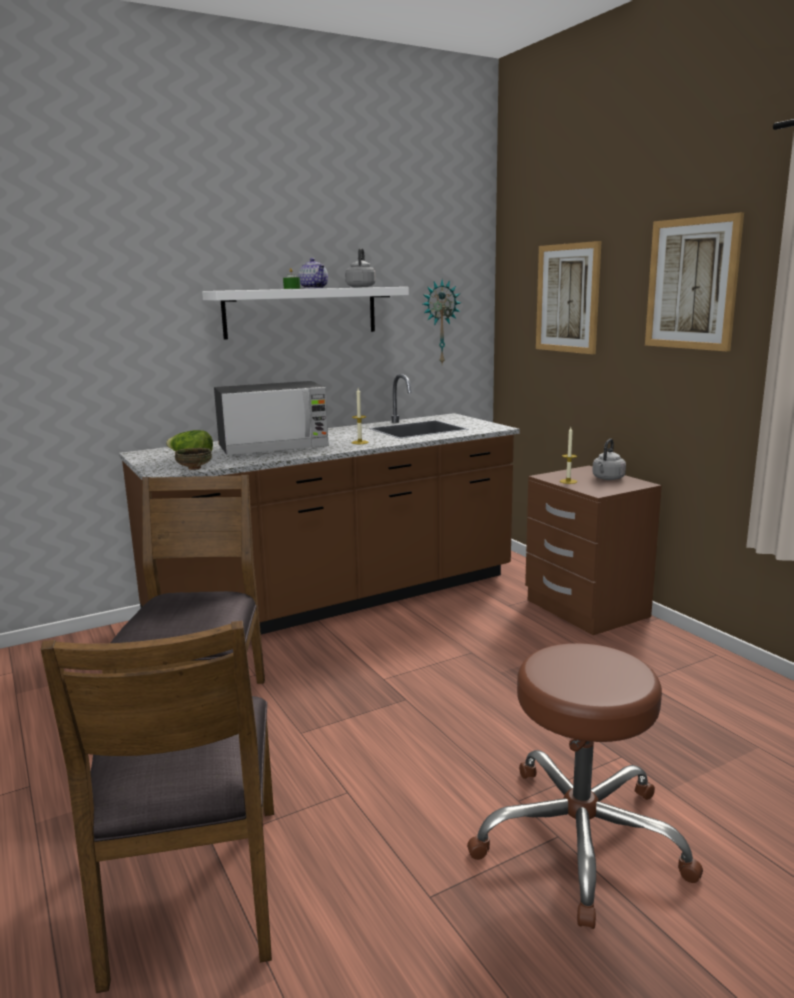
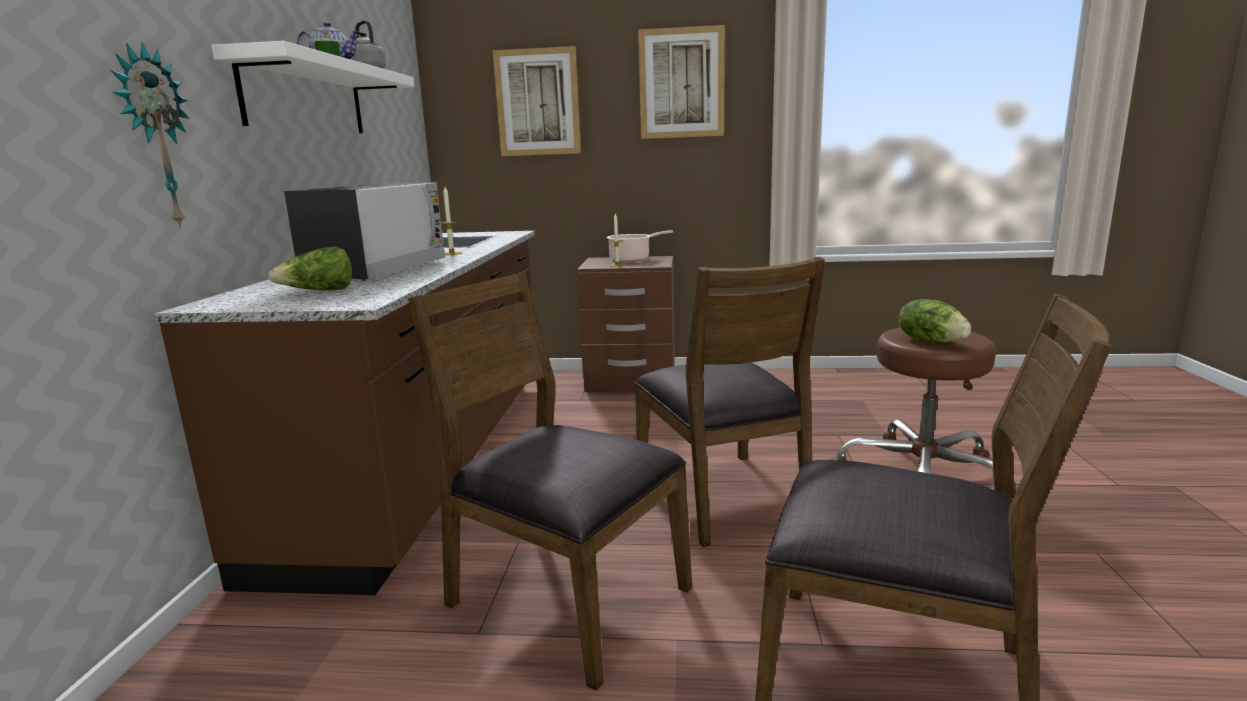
camera: 55 degrees left, 0 degrees up
bowl [175,448,212,470] -> none
wall clock [423,279,461,364] -> wall clock moved to [110,42,190,228]
grey kettle [592,439,626,480] -> cooking pot [607,230,673,262]
none -> brown chair [634,257,825,547]
none -> lettuce [899,299,971,343]

